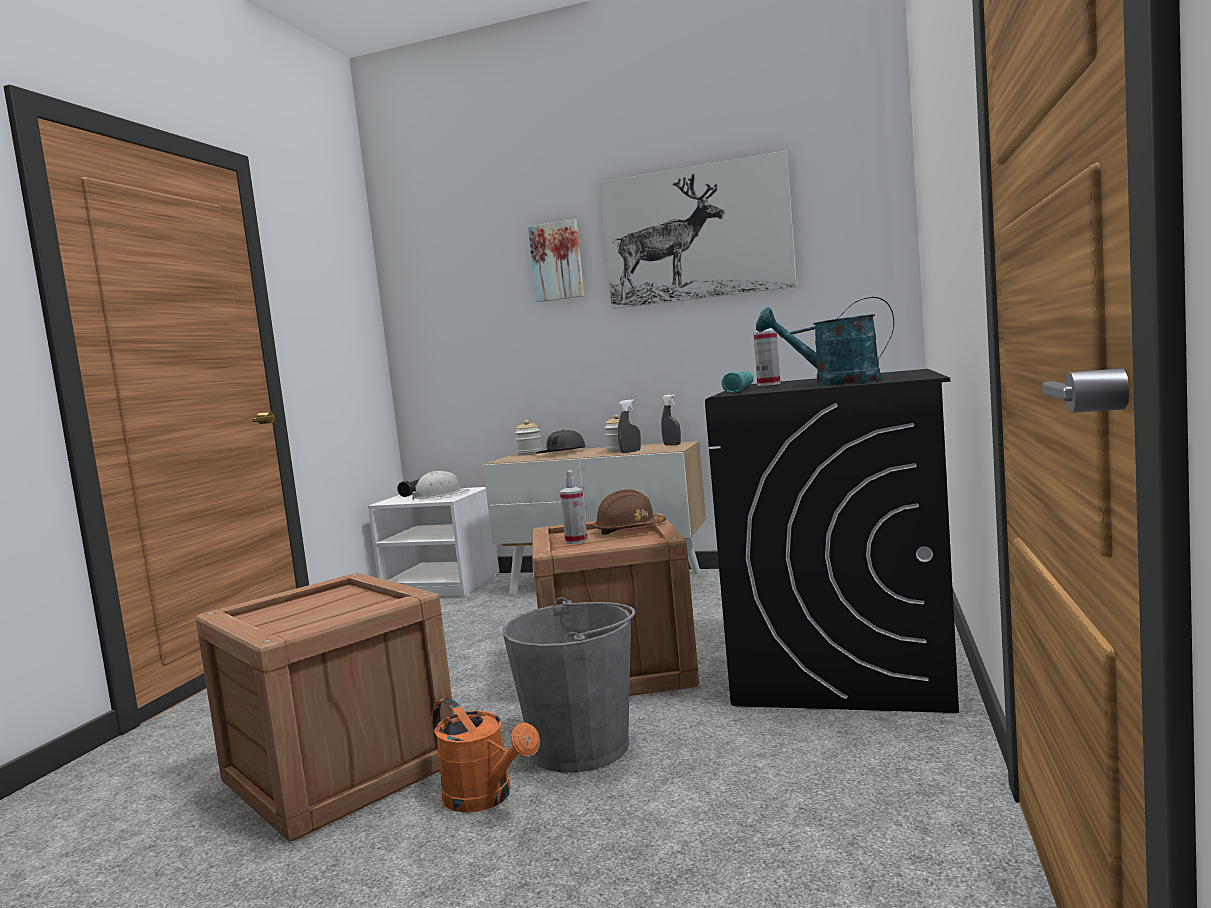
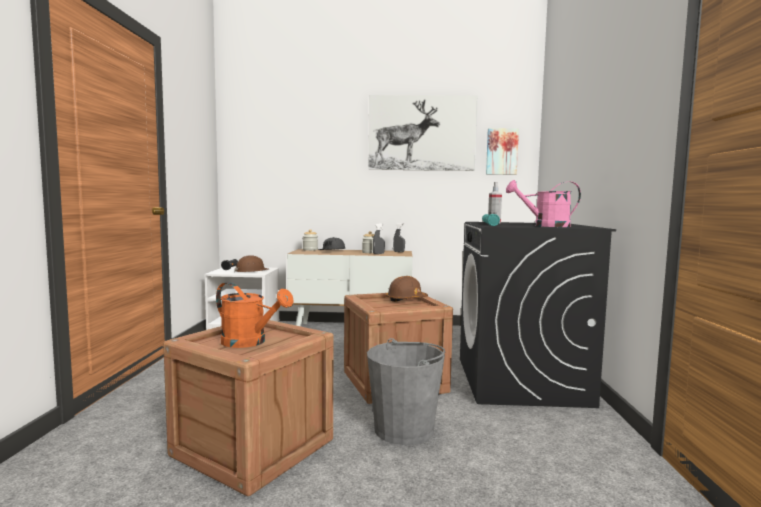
camera: 15 degrees left, 0 degrees up
white hard hat [411,471,470,500] -> brown hard hat [234,255,269,272]
orange watering can [432,697,540,813] -> orange watering can moved to [216,282,294,348]
picture [528,219,584,302] -> picture moved to [486,128,519,175]
spray bottle [560,470,588,544] -> none
turquoise watering can [756,297,894,385] -> pink watering can [506,180,581,227]

